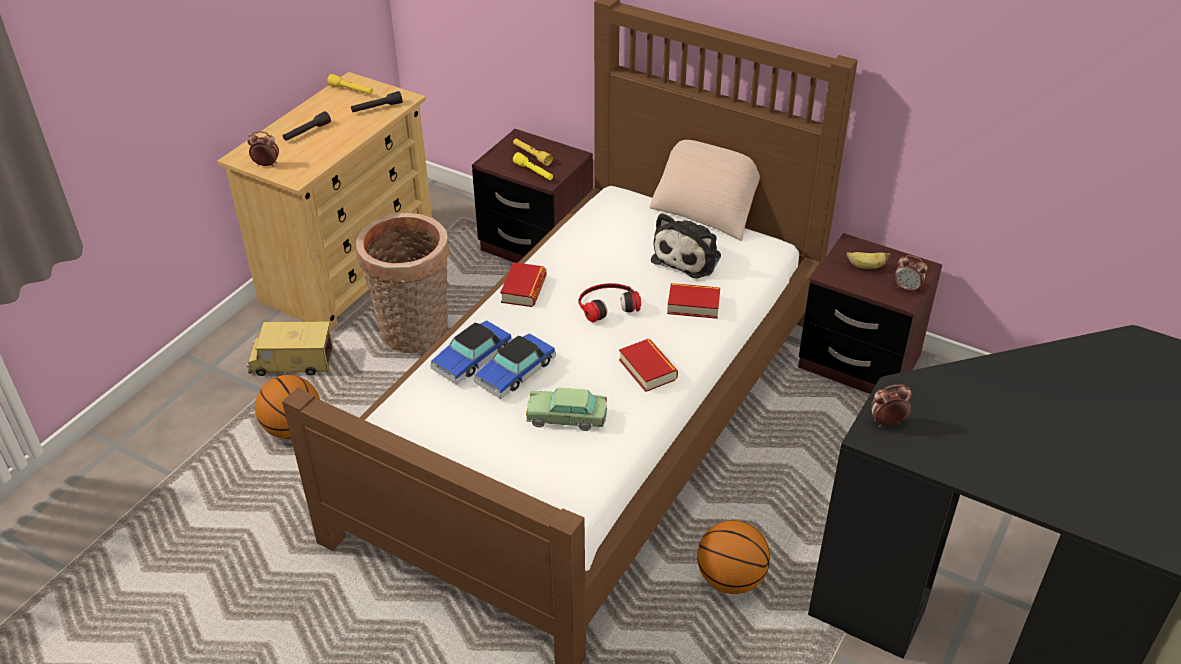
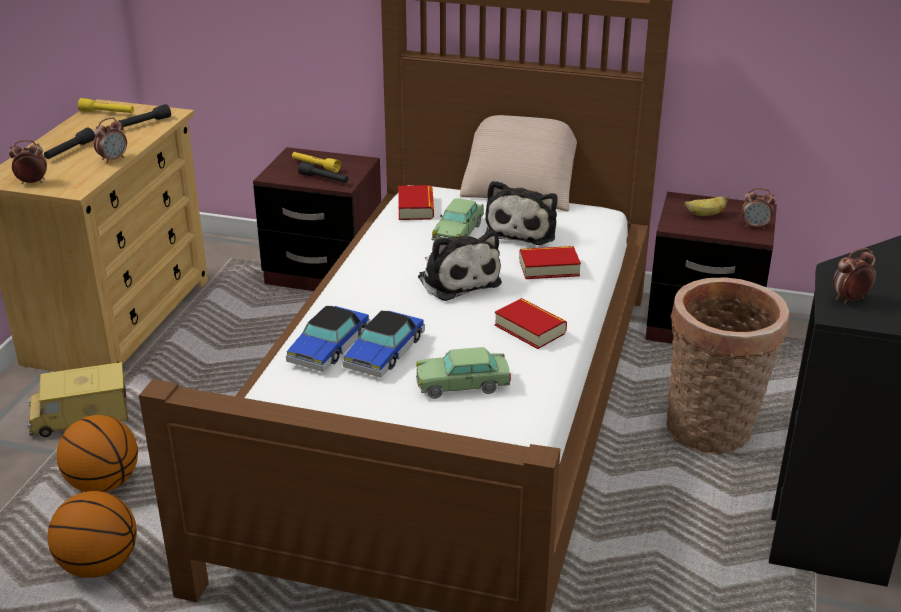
camera: 15 degrees left, 10 degrees down
basket [356,213,449,353] -> basket moved to [666,277,790,454]
book [500,262,546,307] -> book moved to [398,185,434,220]
yellow flashlight [513,152,553,180] -> black flashlight [298,162,348,183]
headphones [578,283,641,323] -> plush toy [418,230,502,301]
basketball [697,520,770,594] -> basketball moved to [47,491,137,578]
none -> alarm clock [94,118,127,163]
none -> toy car [431,198,484,240]

